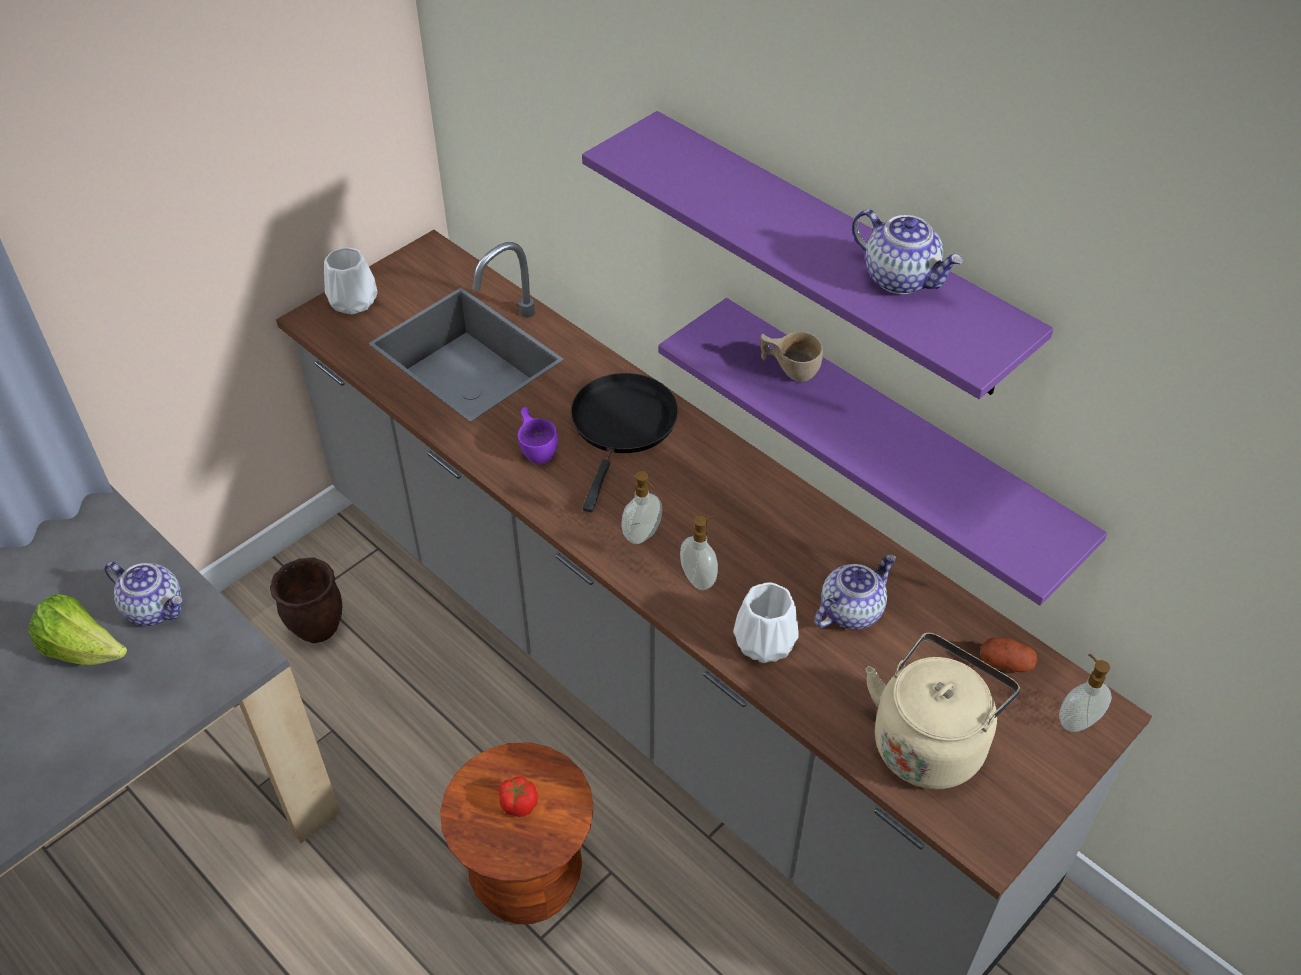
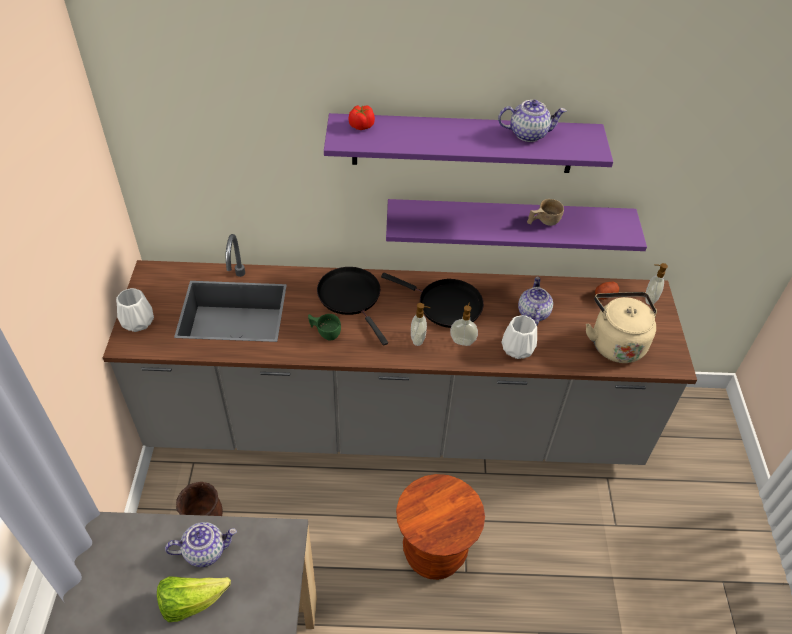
camera: 45 degrees left, 0 degrees up
tomato [499,777,538,817] -> tomato moved to [349,105,375,130]
purple cup [518,407,558,464] -> green cup [308,314,341,341]
beige cup [760,331,823,382] -> beige cup moved to [527,199,564,226]
none -> black frying pan [381,273,484,328]

